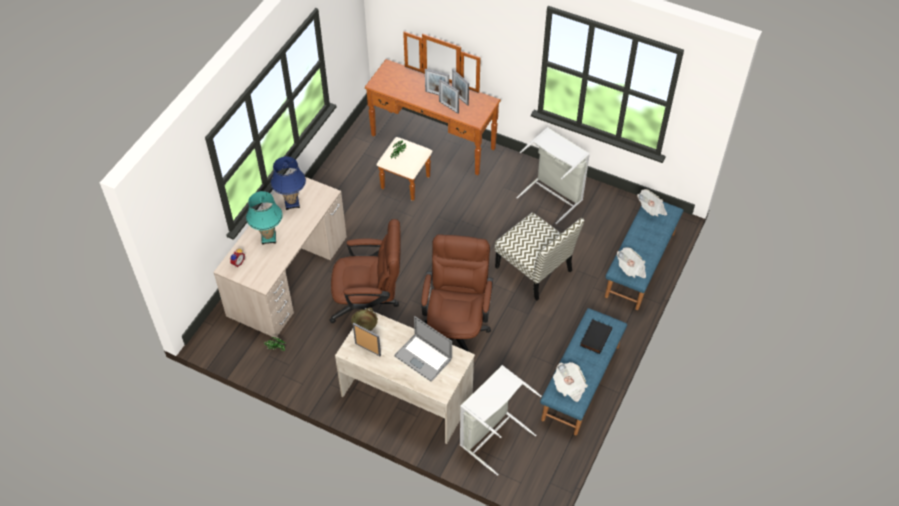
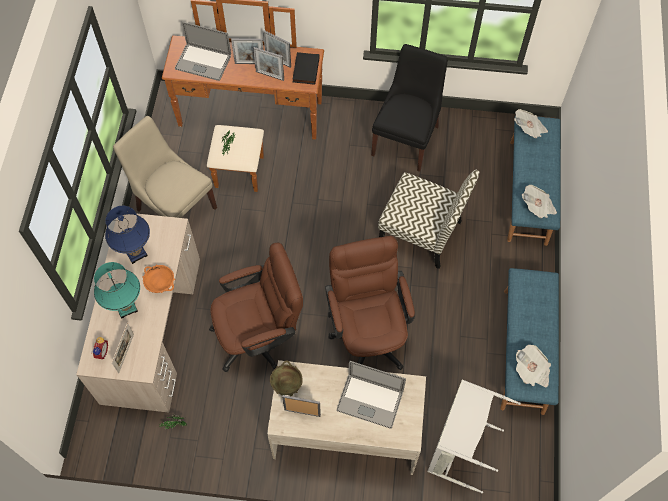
camera: 20 degrees left, 10 degrees up
grey laundry basket [516,127,590,224] -> black chair [371,44,448,172]
black book [580,319,612,354] -> black book moved to [293,52,320,85]
none -> picture frame [111,323,134,374]
none -> beige chair [113,116,217,218]
none -> orange bowl [142,265,175,293]
none -> laptop [175,22,231,81]

